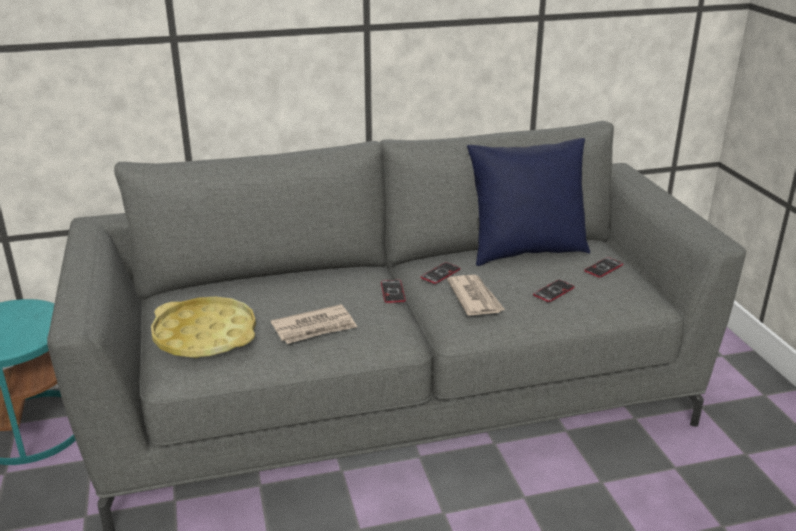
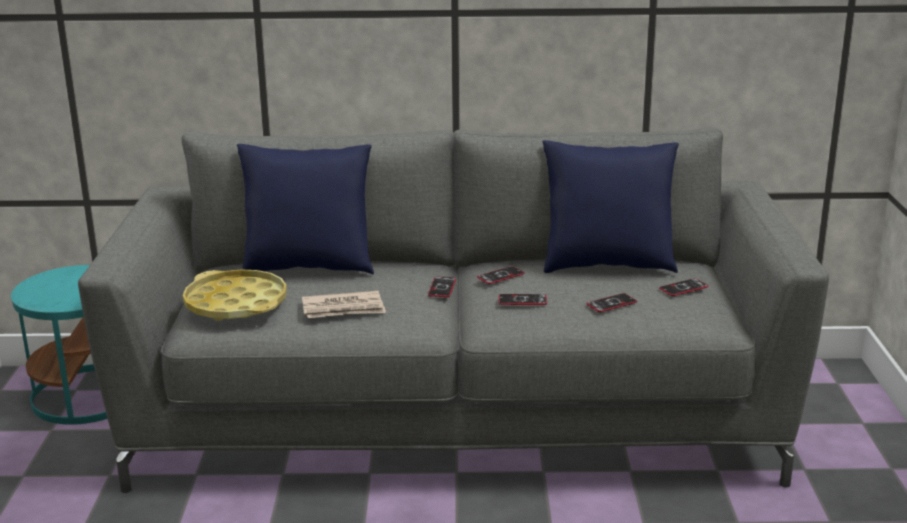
camera: 15 degrees right, 5 degrees down
newspaper [447,275,505,316] -> phone [499,294,547,305]
none -> blue pillow [237,144,374,275]

